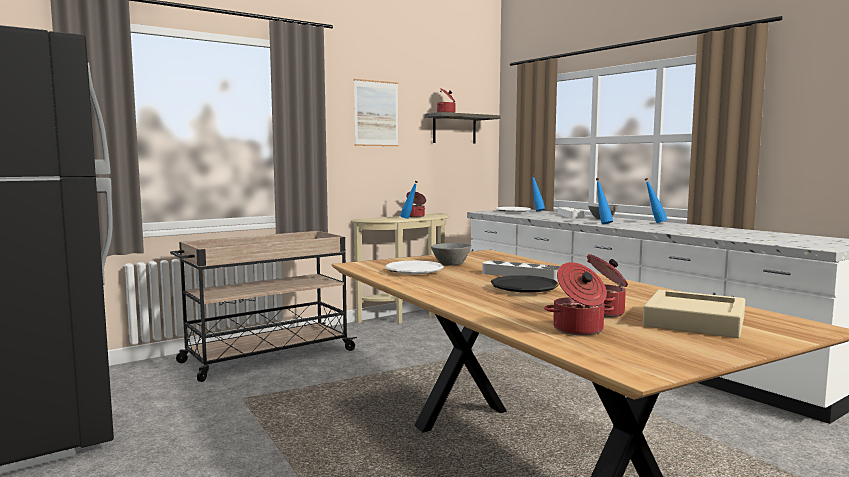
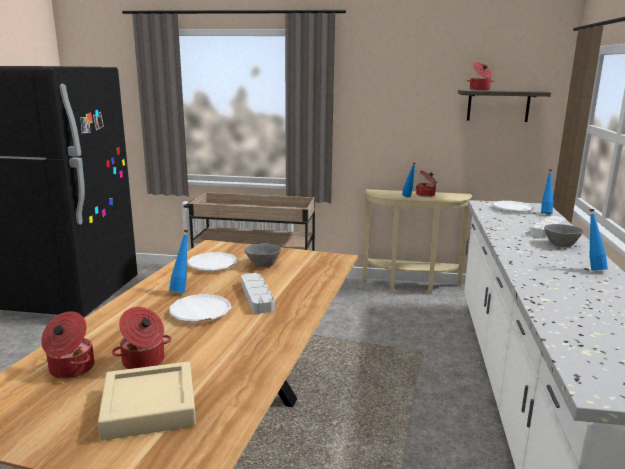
camera: 45 degrees right, 10 degrees up
picture [354,79,399,146] -> none
black plate [491,275,559,293] -> white plate [169,294,231,323]
blue bottle [596,178,613,224] -> blue bottle moved to [169,230,189,293]

